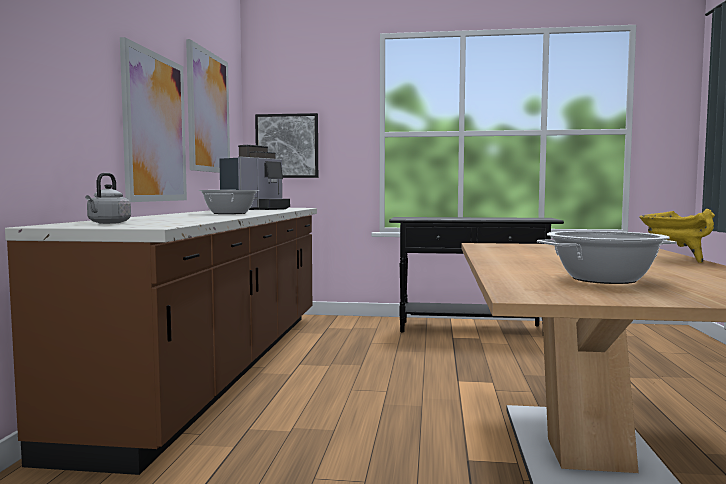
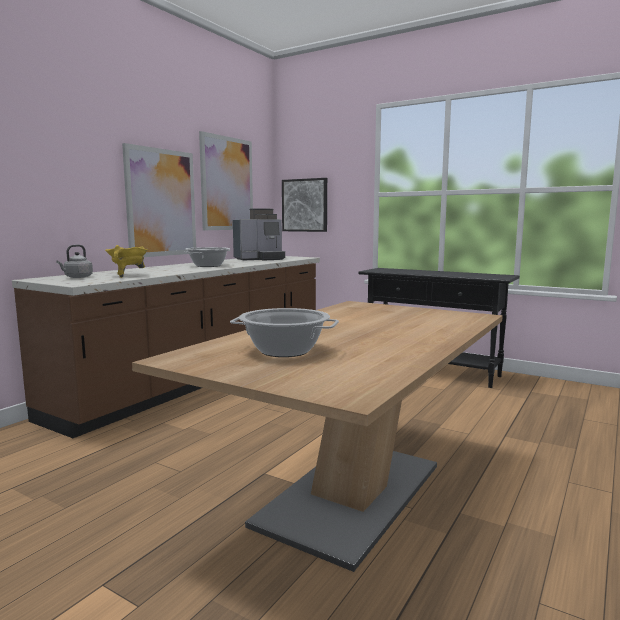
camera: 25 degrees right, 5 degrees up
yellow cooking pot [639,209,715,263] -> yellow cooking pot moved to [105,245,148,278]

